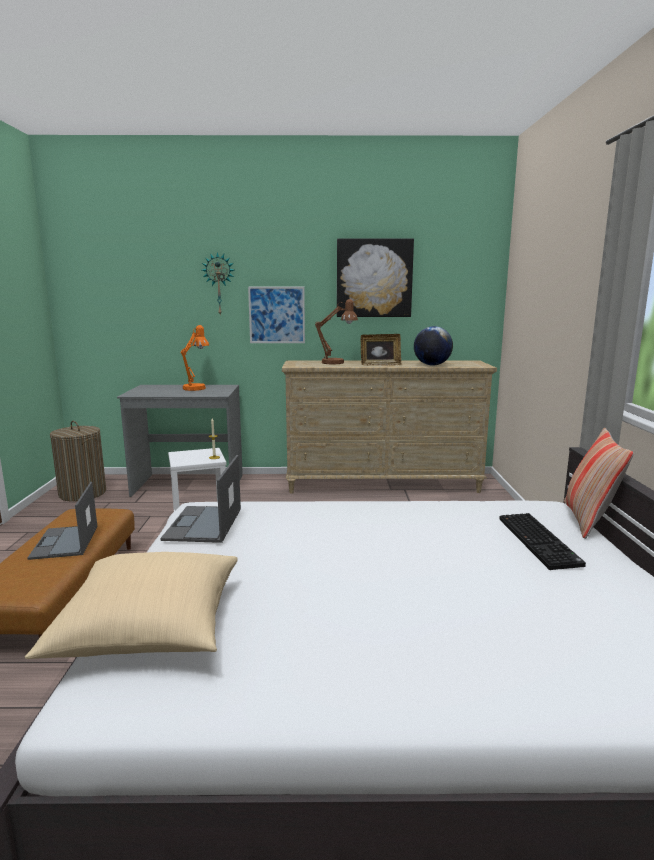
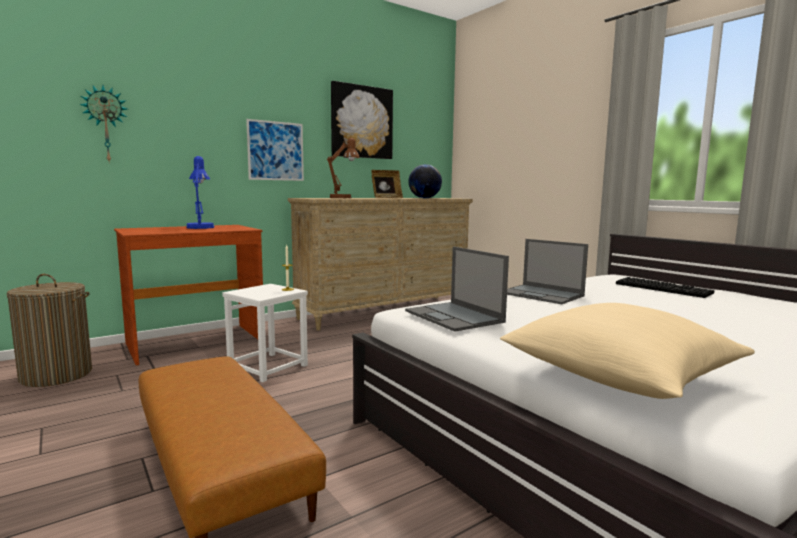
camera: 35 degrees left, 5 degrees down
laptop [27,482,97,560] -> laptop moved to [507,239,588,304]
grey desk [117,385,243,497] -> brown desk [114,225,263,365]
orange table lamp [181,325,209,391] -> blue table lamp [187,156,214,229]
wall clock [202,252,235,315] -> wall clock moved to [79,85,127,162]
pillow [564,428,634,539] -> none

